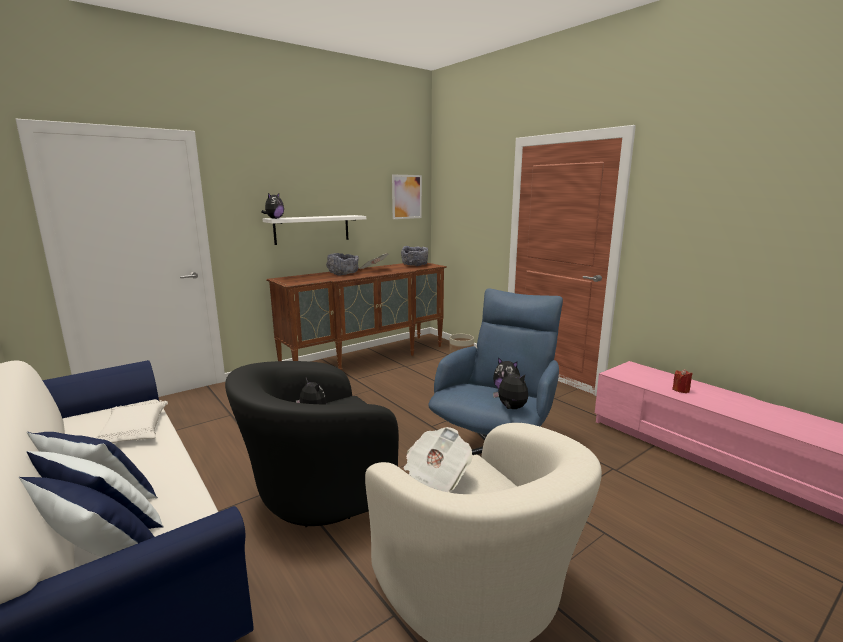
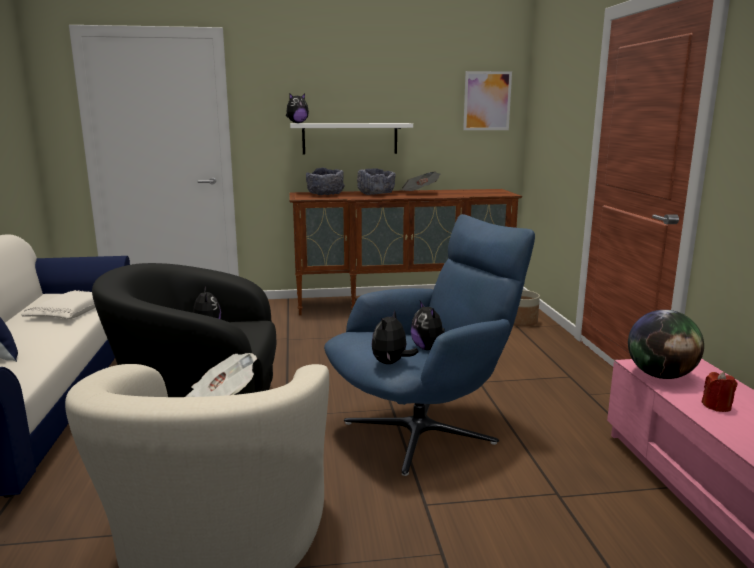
camera: 30 degrees right, 0 degrees up
grey bowl [401,246,428,266] -> grey bowl moved to [306,168,345,195]
plush toy [493,369,528,409] -> plush toy turned 135 degrees counterclockwise [372,310,419,364]
none -> globe [628,310,704,379]

